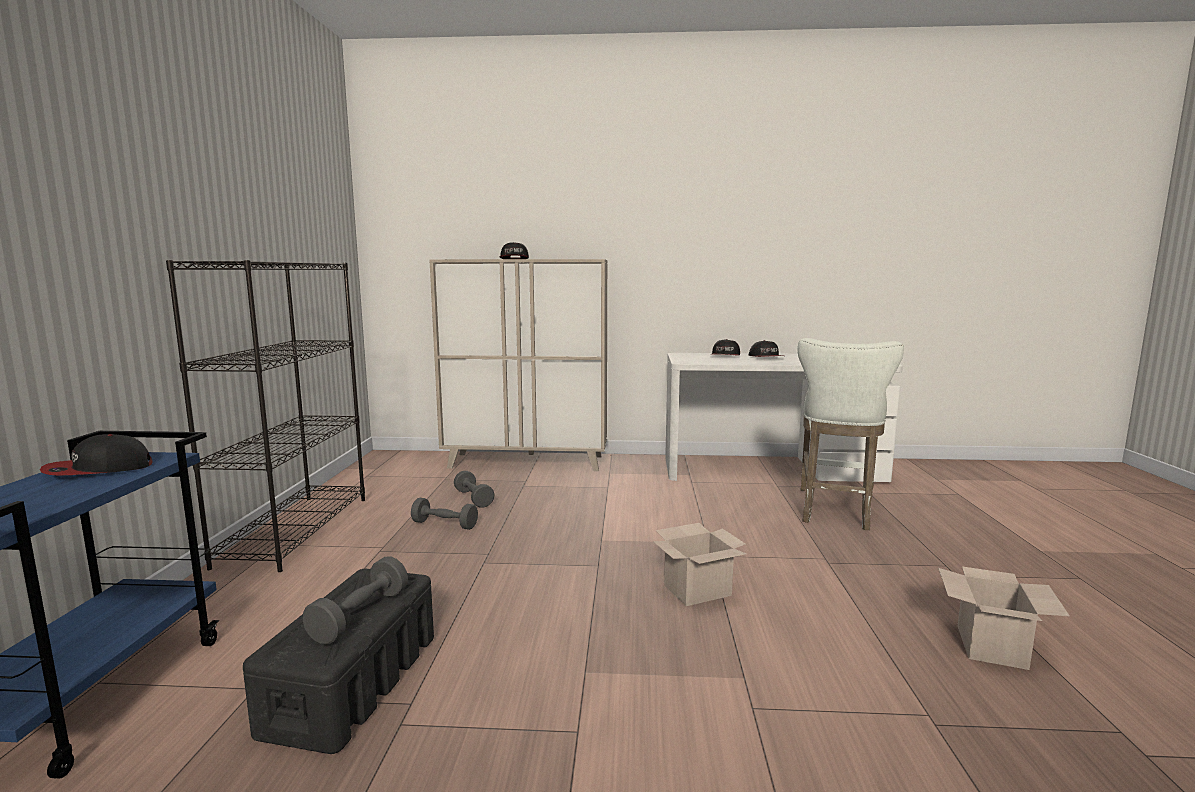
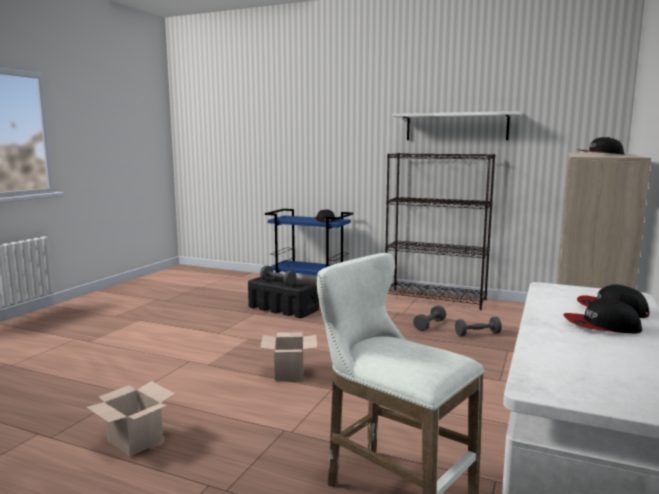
camera: 110 degrees right, 0 degrees up
none -> white shelf [393,111,521,140]

